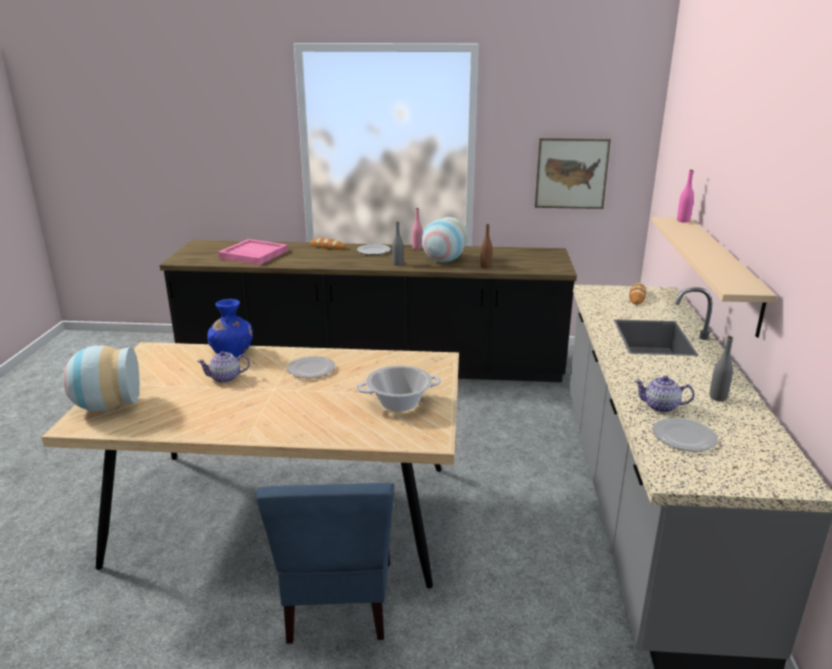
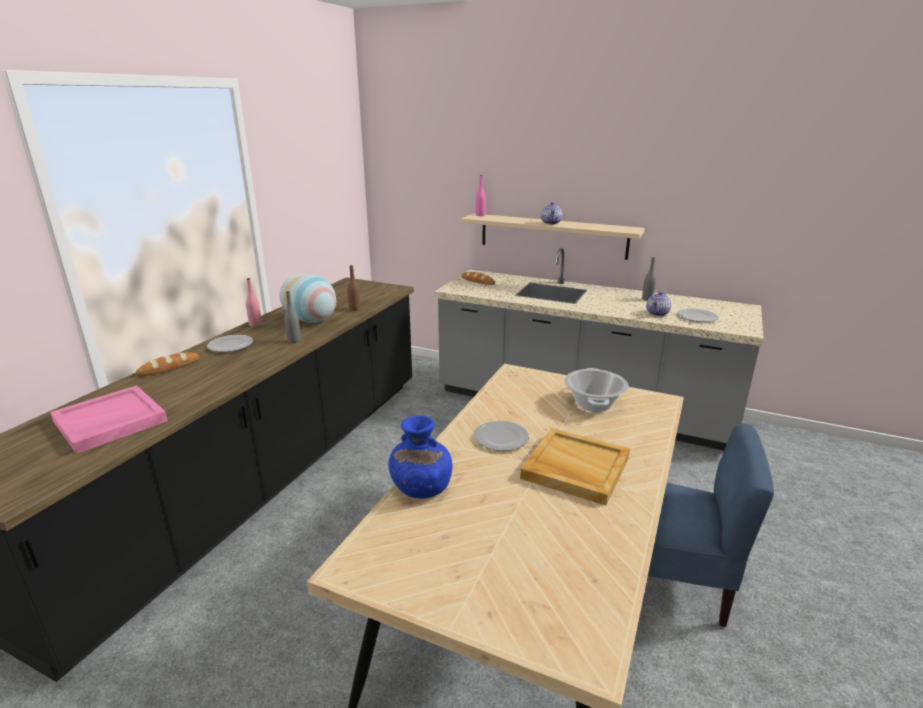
camera: 70 degrees left, 0 degrees up
vase [63,346,140,411] -> none
teapot [197,351,250,383] -> teapot moved to [541,202,562,225]
picture [535,138,611,209] -> none
none -> beige tray [520,428,630,505]

